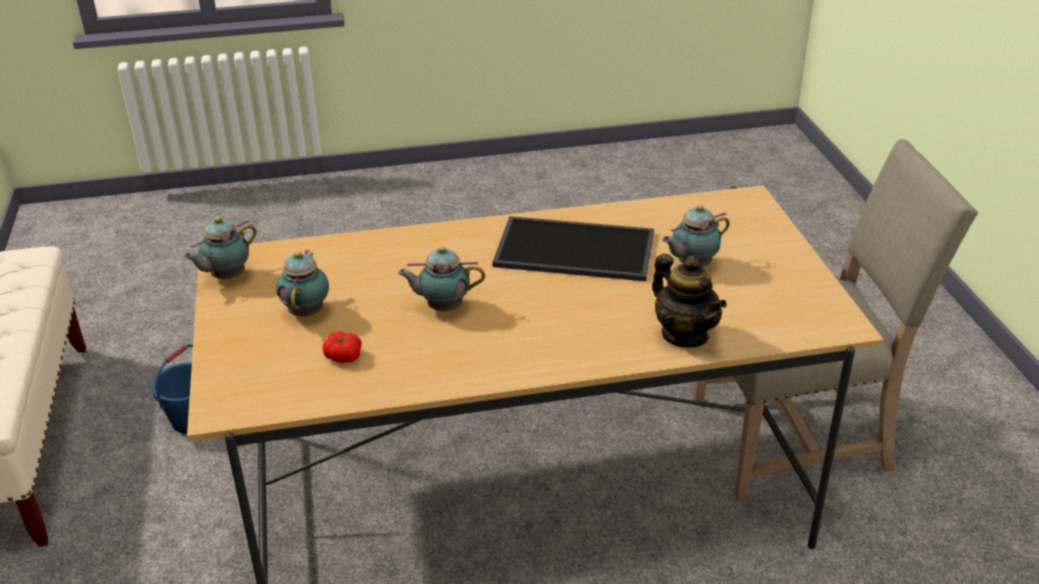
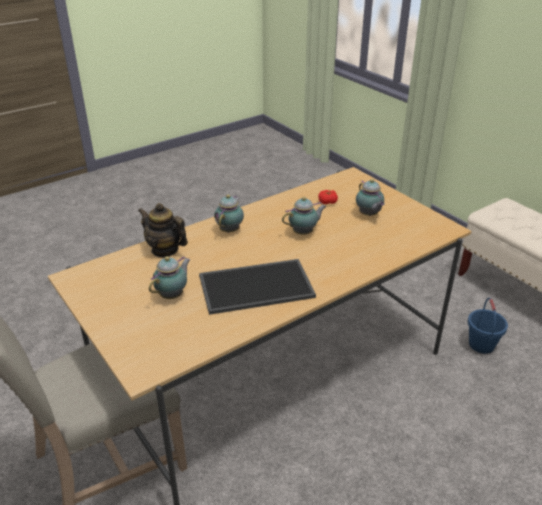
camera: 155 degrees right, 0 degrees up
teapot [184,217,257,279] -> teapot moved to [214,194,244,233]

